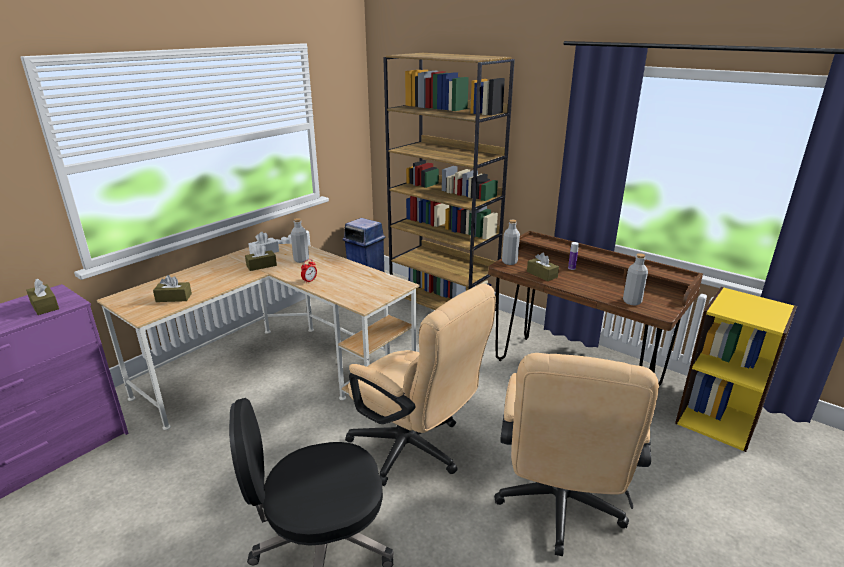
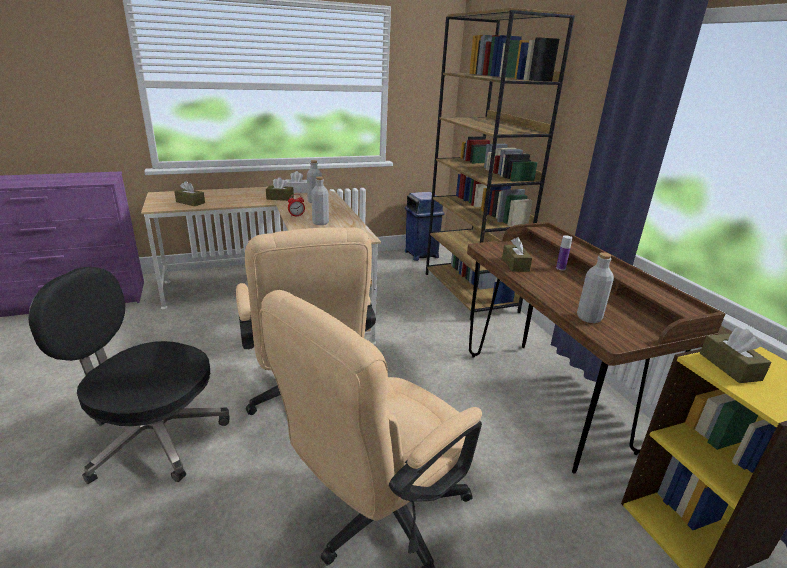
camera: 30 degrees right, 0 degrees up
brown tissue box [26,279,59,315] -> brown tissue box moved to [700,327,772,383]
grey bottle [502,220,520,265] -> grey bottle moved to [311,176,329,225]

